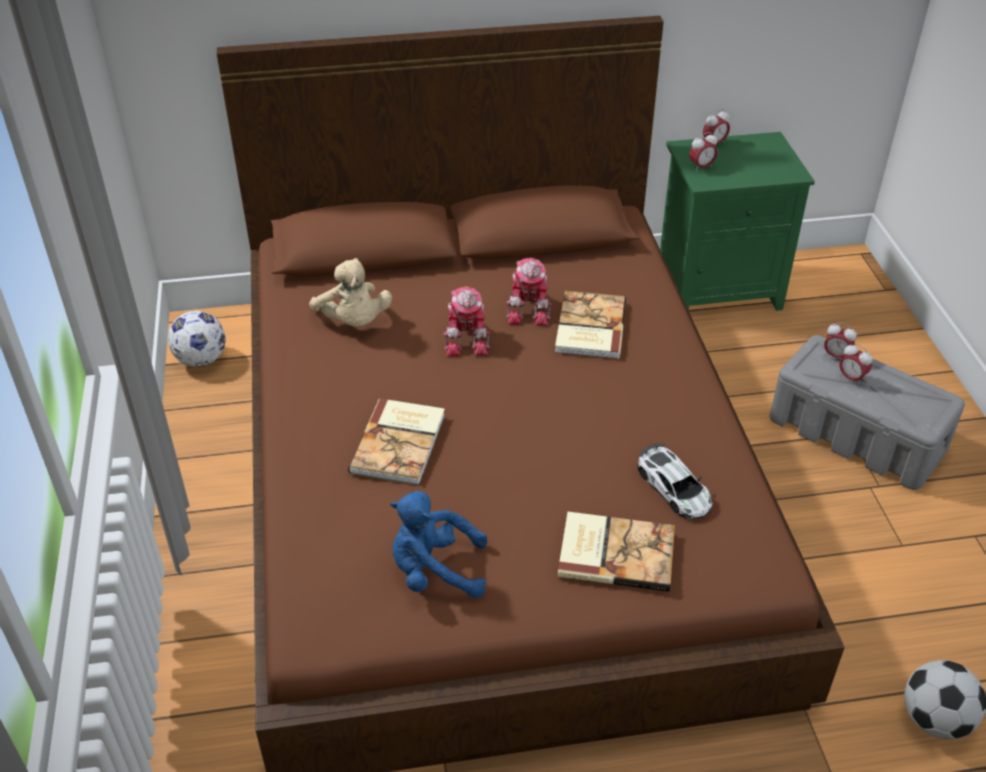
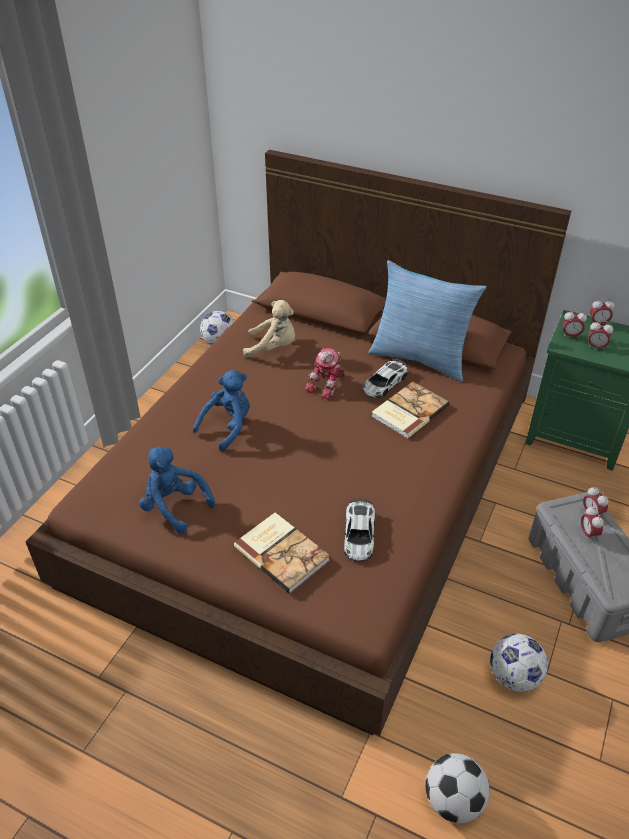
camera: 35 degrees right, 0 degrees up
beige plush toy [309,258,392,327] -> beige plush toy turned 90 degrees counterclockwise [243,300,295,358]
book [348,398,445,485] -> blue plush toy [193,370,250,451]
toy robot [506,258,552,326] -> toy car [362,359,408,399]
none -> pillow [368,260,487,382]
none -> football [490,633,548,692]
none -> alarm clock [588,320,613,349]

